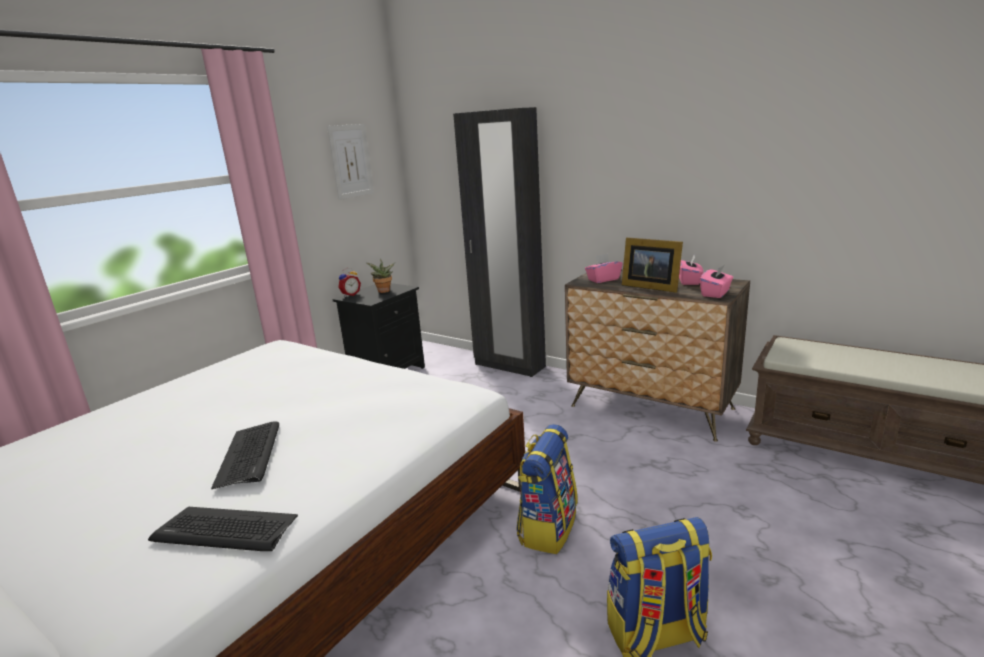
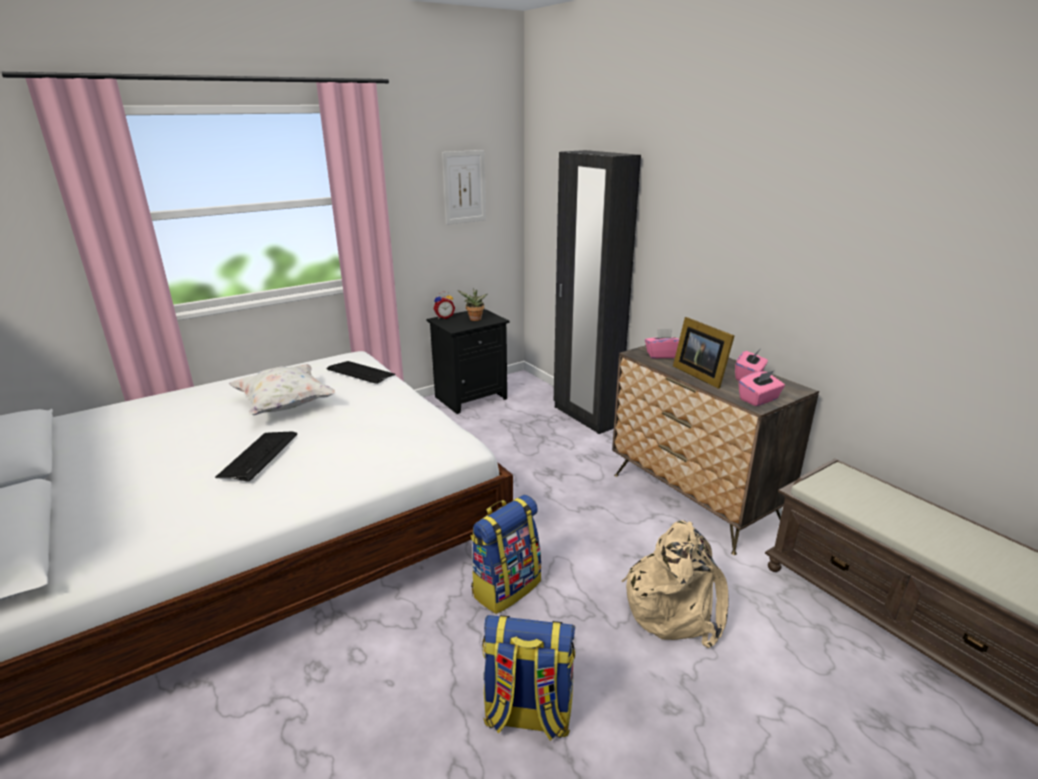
camera: 20 degrees right, 5 degrees up
keyboard [148,507,298,551] -> keyboard moved to [327,361,396,384]
none -> white pillow [229,364,336,415]
none -> beige backpack [622,520,729,648]

